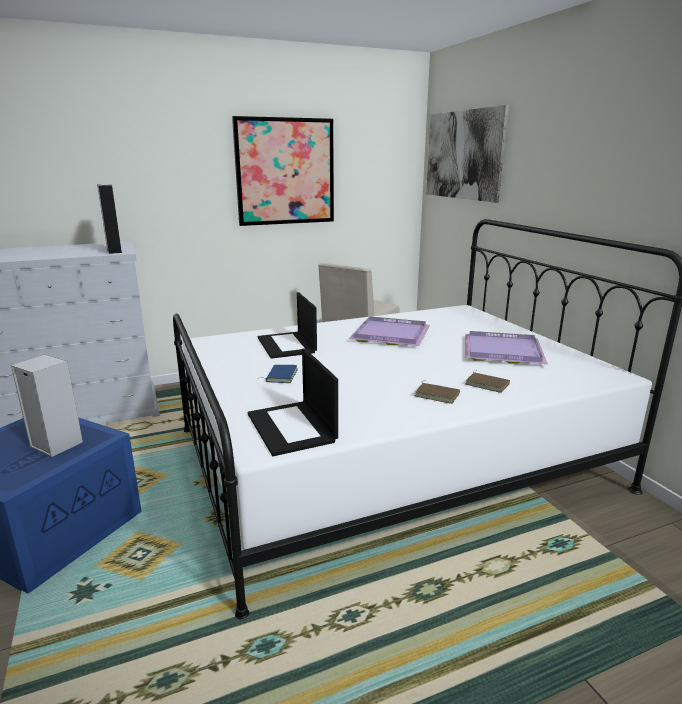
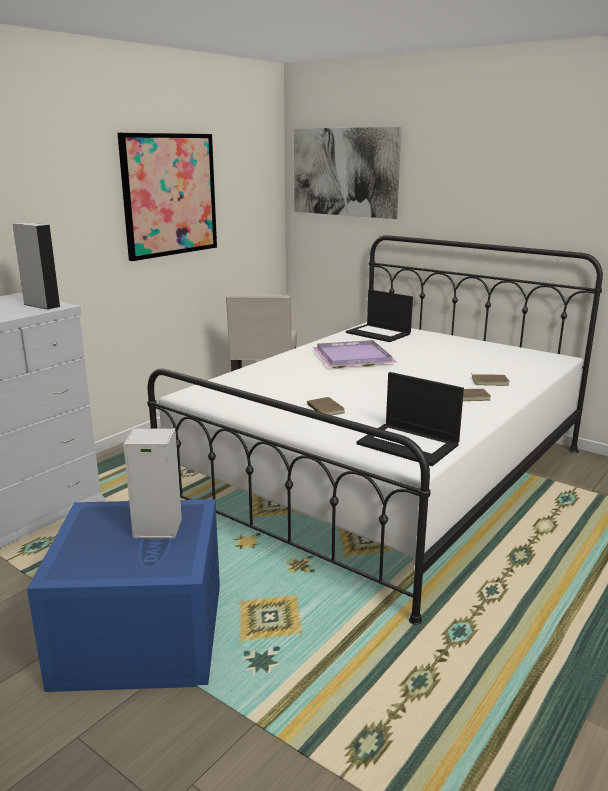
camera: 30 degrees left, 0 degrees up
laptop [258,292,317,359] -> laptop moved to [346,289,413,342]
blue book [260,365,298,383] -> brown book [307,397,345,415]
purple tray [465,331,548,364] -> none

